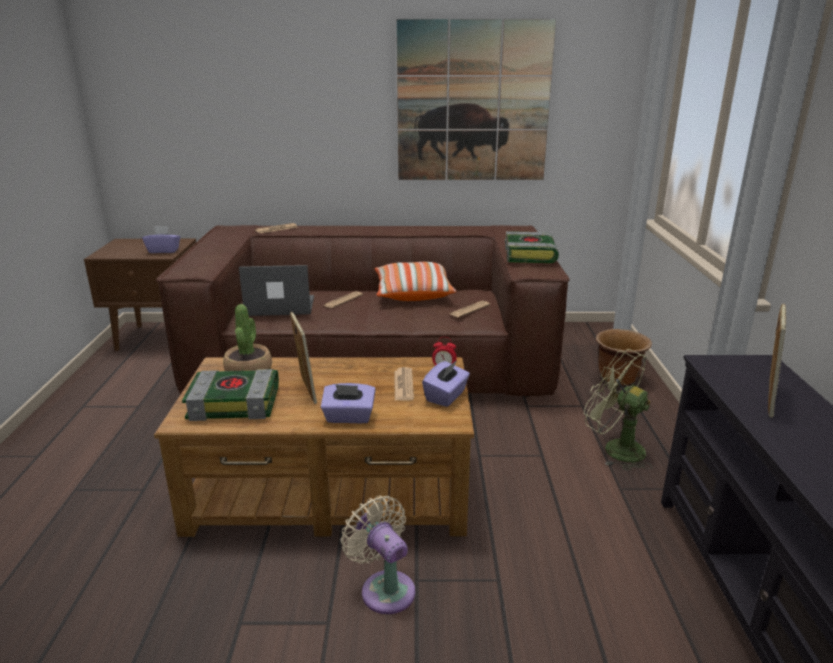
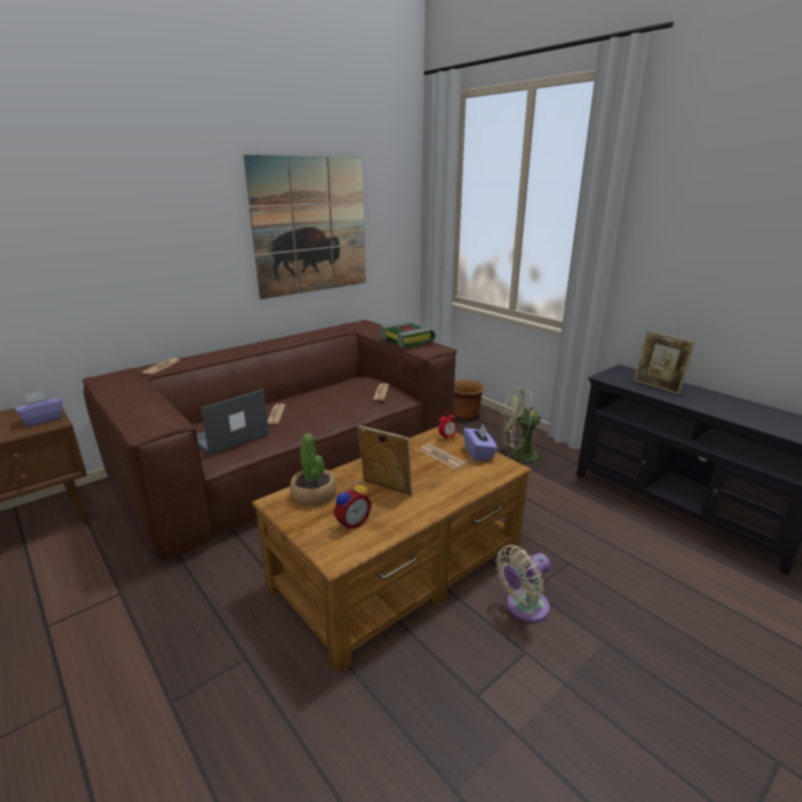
camera: 40 degrees left, 0 degrees up
book [182,369,279,421] -> alarm clock [333,481,372,530]
purple tissue box [321,383,375,424] -> none
beige fan [341,495,415,614] -> beige fan turned 45 degrees counterclockwise [496,545,551,623]
pillow [375,262,456,301] -> none
picture frame [768,304,787,418] -> picture frame turned 150 degrees clockwise [634,331,695,394]

